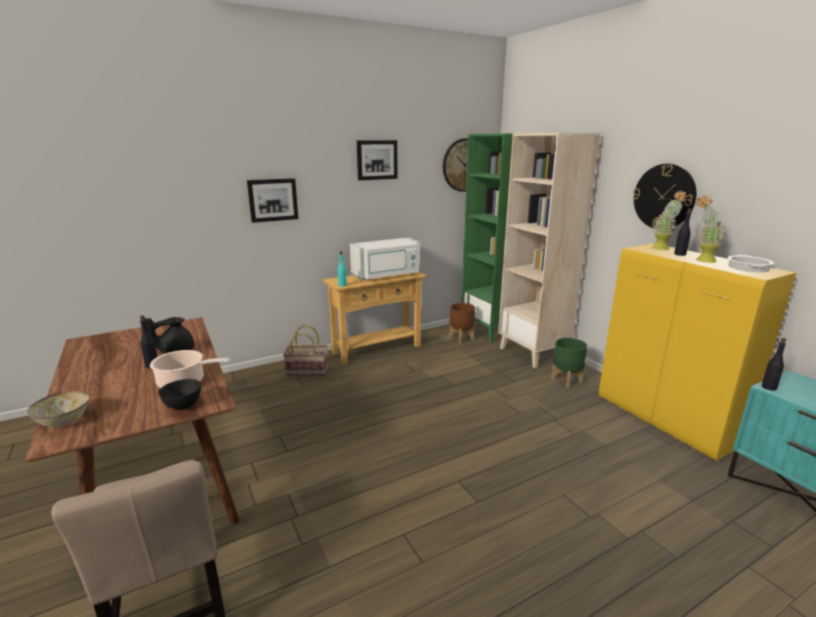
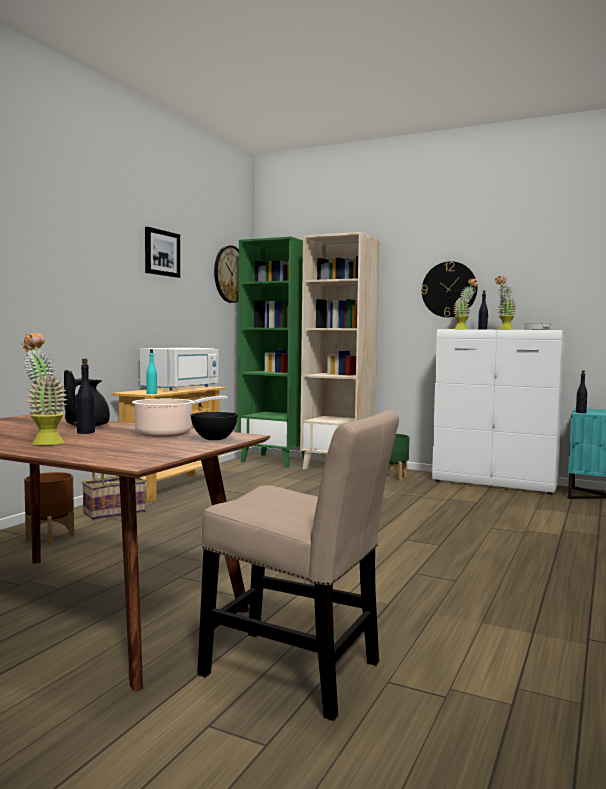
camera: 35 degrees left, 15 degrees down
bowl [27,391,90,427] -> none
picture [247,178,298,223] -> none
brown planter [449,303,475,343] -> brown planter moved to [24,472,74,545]
yellow cabinet [599,243,796,461] -> white cabinet [432,329,566,494]
none -> potted plant [22,333,68,445]

